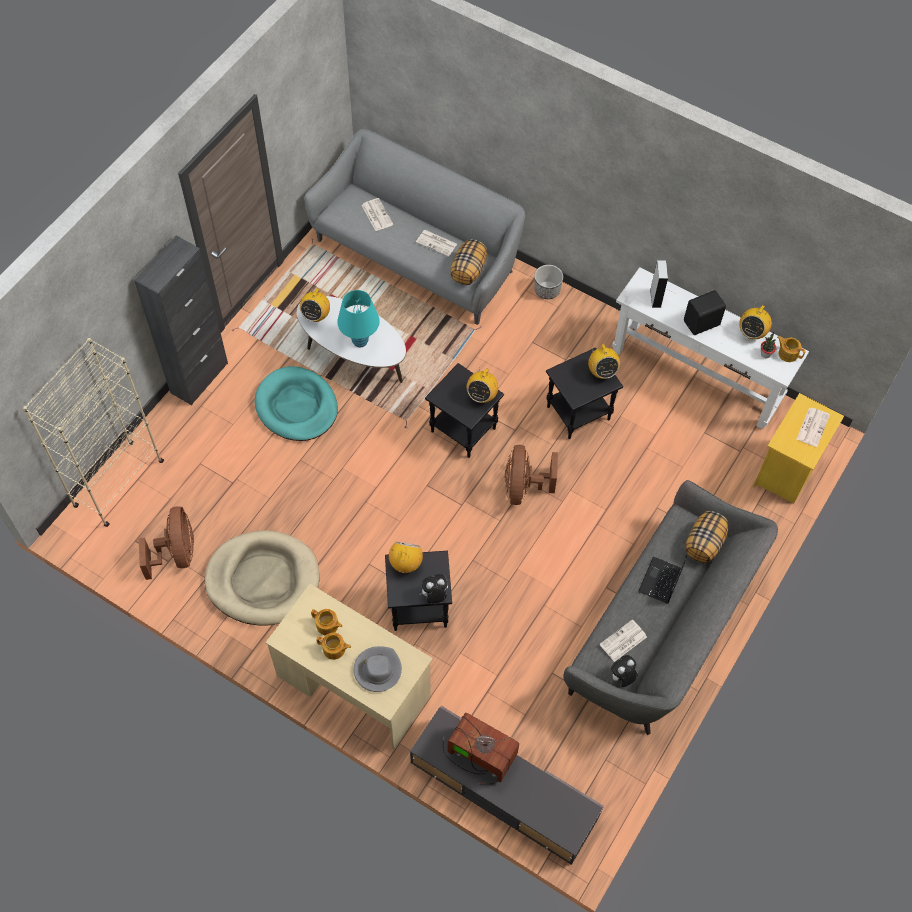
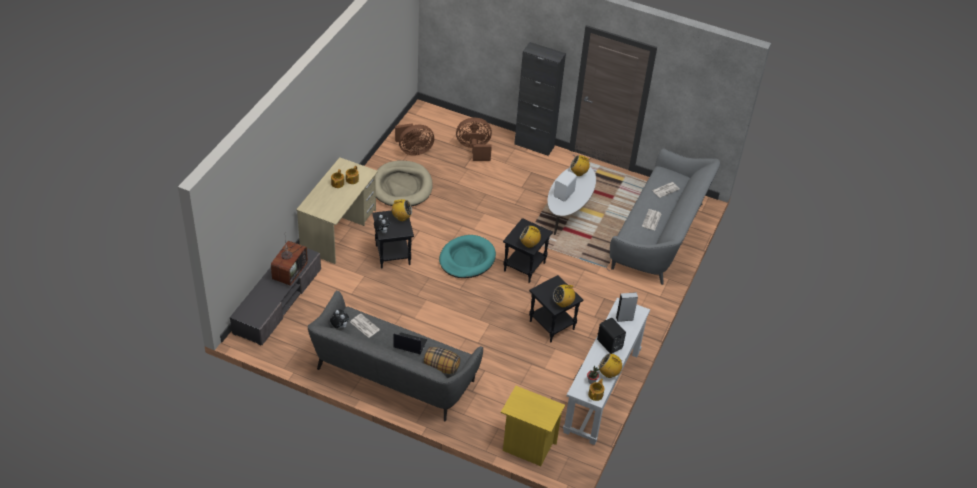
camera: 80 degrees right, 15 degrees down
beige bookcase [23,338,164,527] -> none
turquoise dog bed [255,366,338,441] -> turquoise dog bed moved to [439,235,496,278]
turquoise table lamp [337,290,380,347] -> white speaker [554,170,577,202]
grey hat [354,646,402,692] -> none
pillow [451,239,487,285] -> none
brown fan [505,445,558,505] -> brown fan moved to [456,118,492,161]
planter [535,265,563,299] -> none
newspaper [797,408,830,447] -> none

